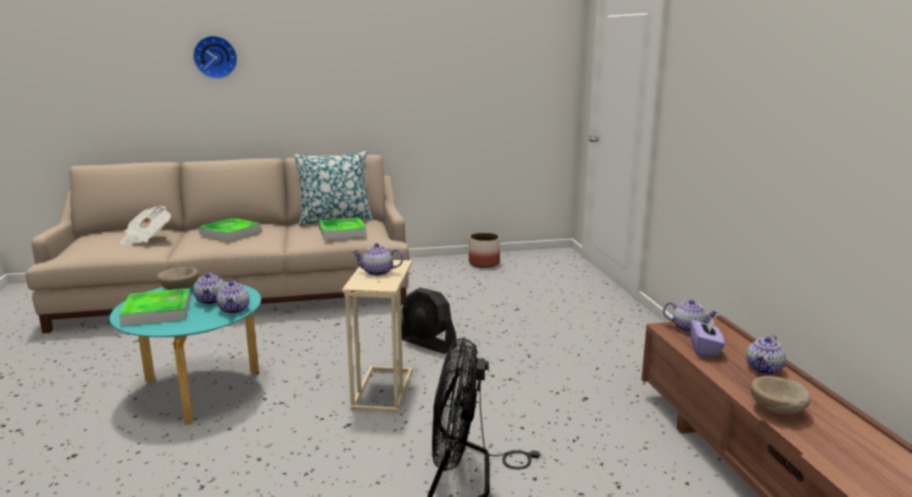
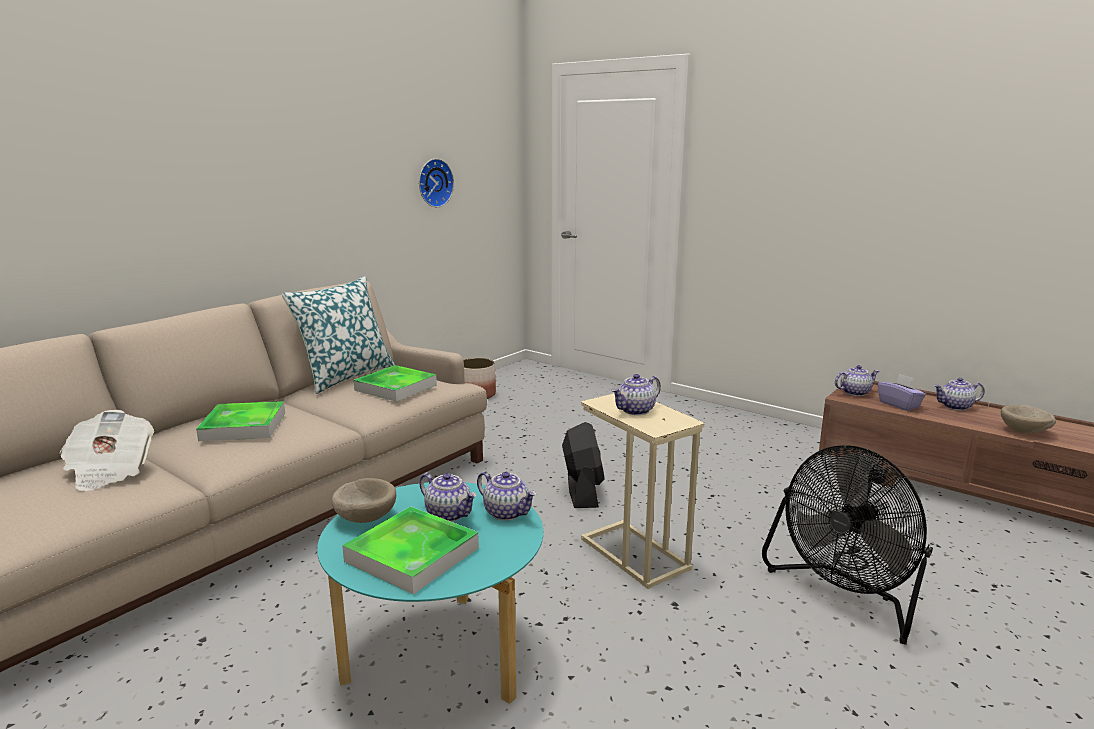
camera: 40 degrees left, 0 degrees up
wall clock [193,35,237,79] -> wall clock moved to [419,158,454,207]
black fan [401,288,457,354] -> black fan turned 90 degrees counterclockwise [562,422,605,508]
teapot [746,335,786,375] -> teapot turned 90 degrees clockwise [934,378,985,411]

